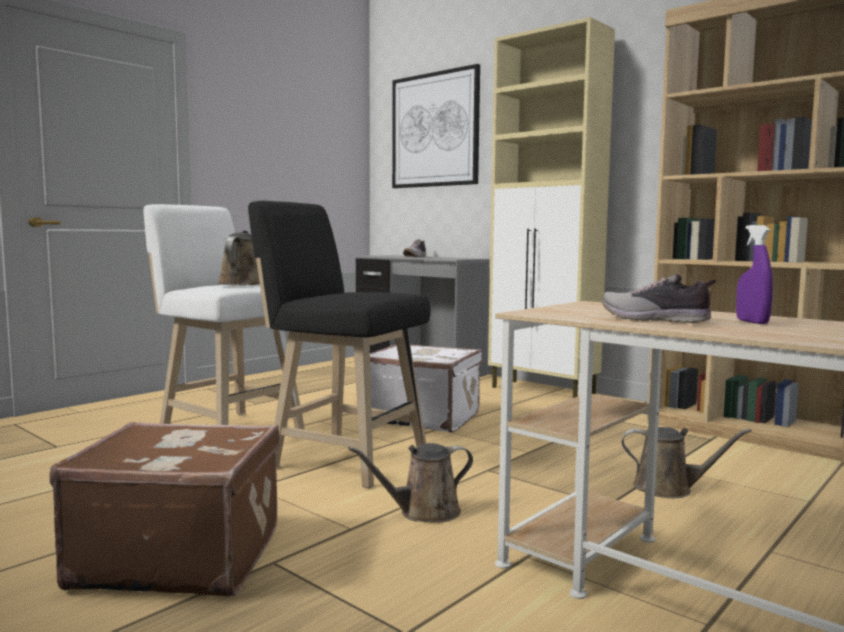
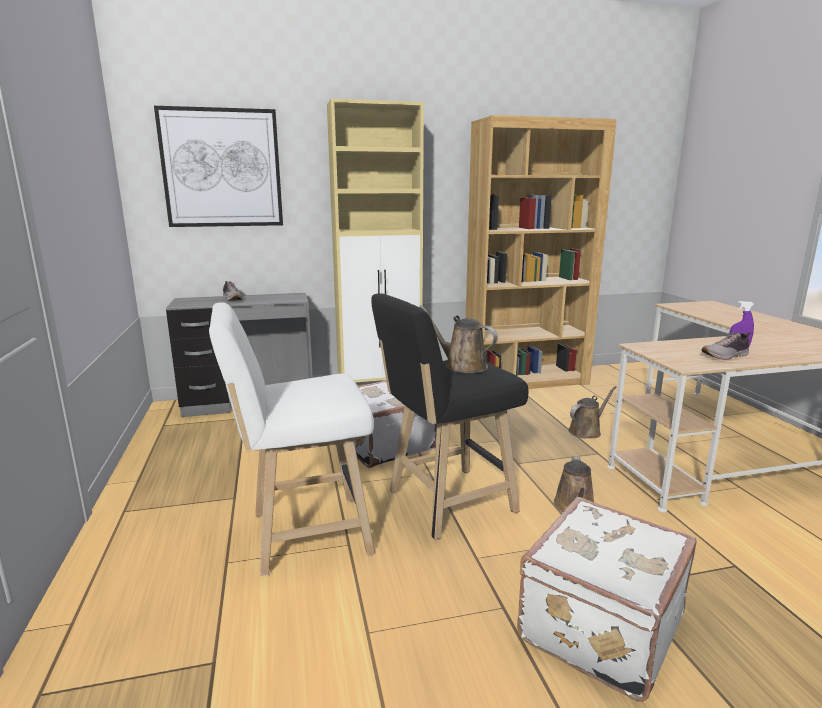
camera: 55 degrees left, 10 degrees up
brown suitcase [50,422,280,596] -> white suitcase [517,497,697,702]
brown watering can [217,231,260,285] -> brown watering can moved to [419,305,498,373]

